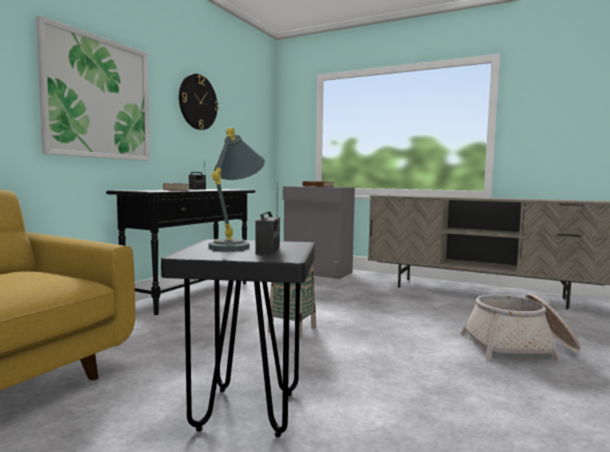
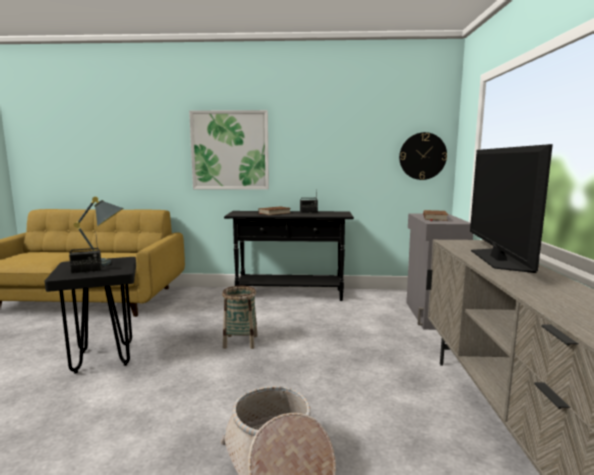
camera: 65 degrees right, 5 degrees up
wall clock [179,74,219,130] -> wall clock moved to [399,132,447,180]
none -> television [470,144,553,273]

